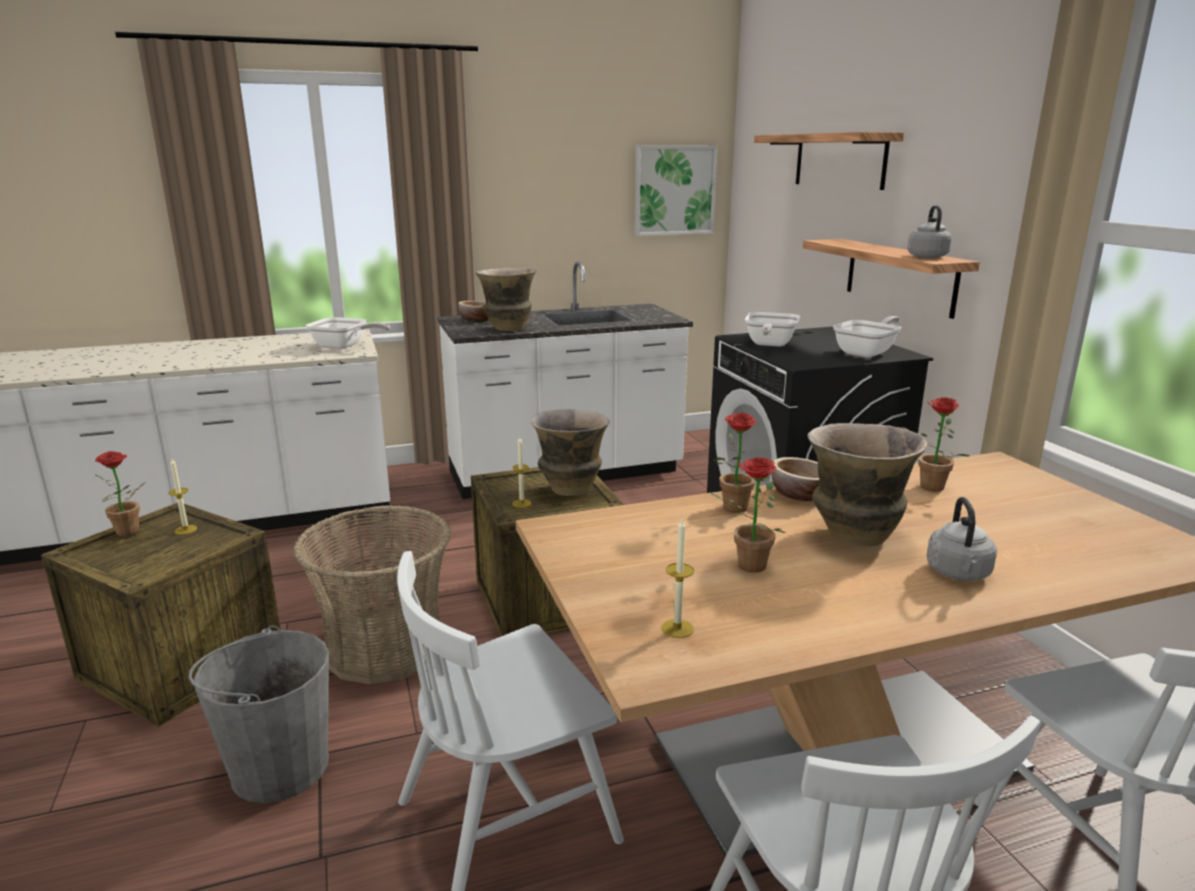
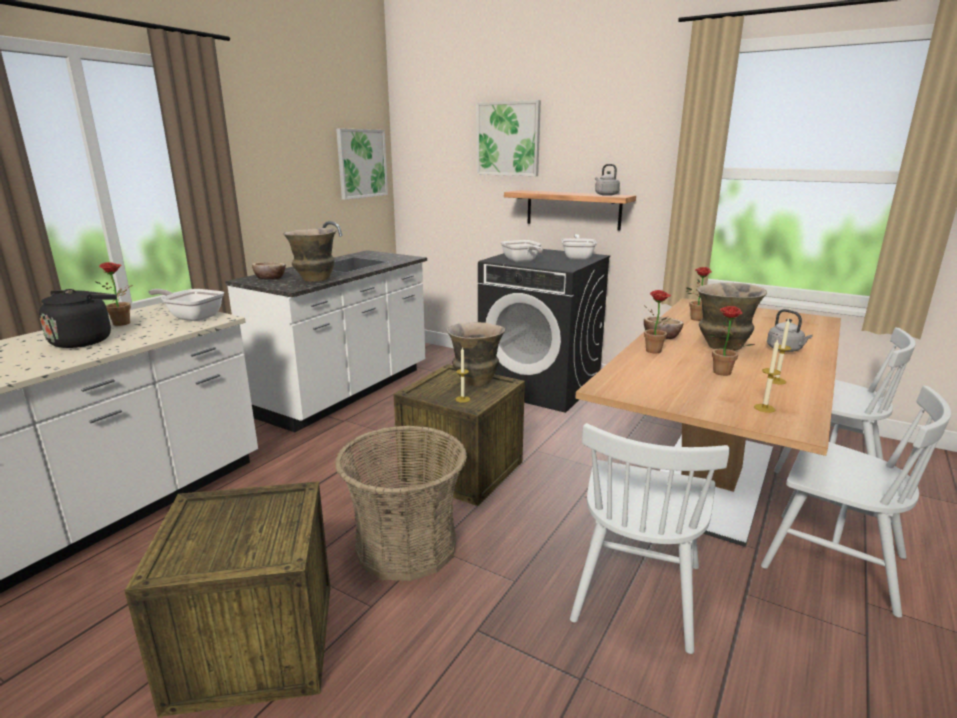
camera: 40 degrees left, 0 degrees up
potted plant [95,451,146,536] -> potted plant moved to [96,262,132,326]
candle [169,459,197,535] -> candle moved to [772,318,791,384]
grey bucket [188,626,329,803] -> none
frying pan [306,317,390,349] -> frying pan turned 135 degrees counterclockwise [149,289,224,321]
shelf [754,132,904,190] -> picture [476,100,541,176]
none -> black kettle [39,289,117,348]

